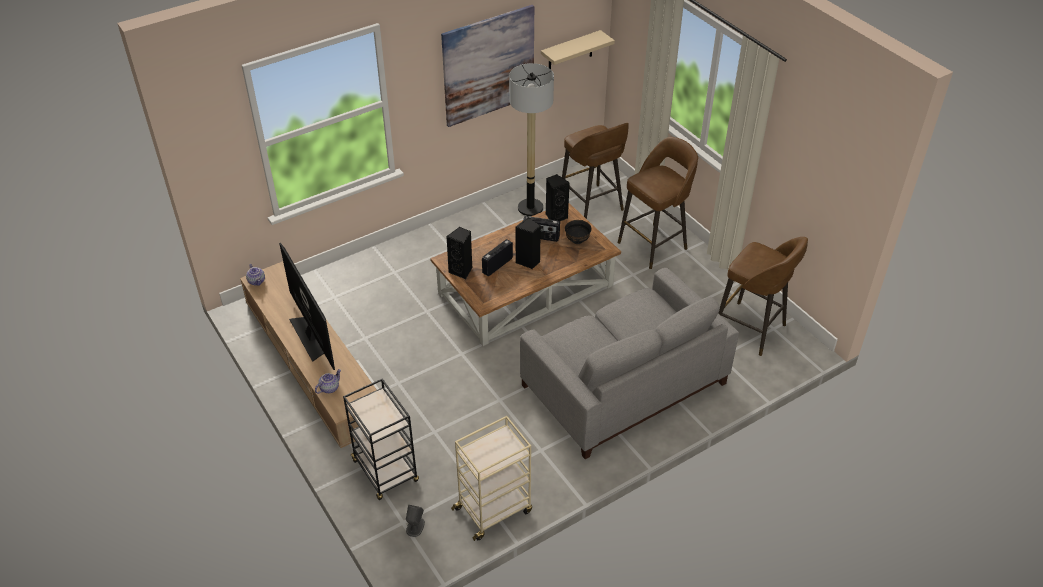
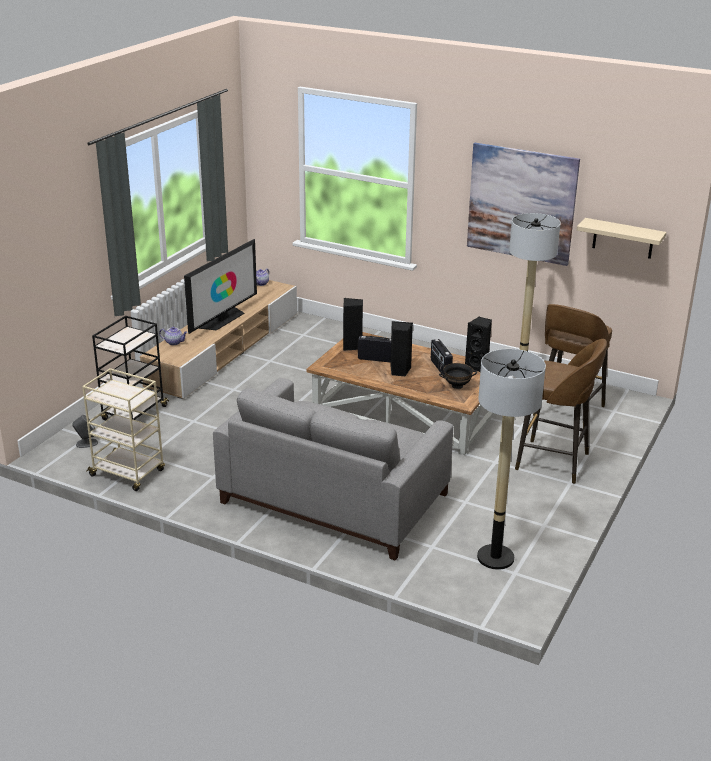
camera: 60 degrees right, 15 degrees down
brown stool [718,237,808,356] -> floor lamp [477,349,546,570]

